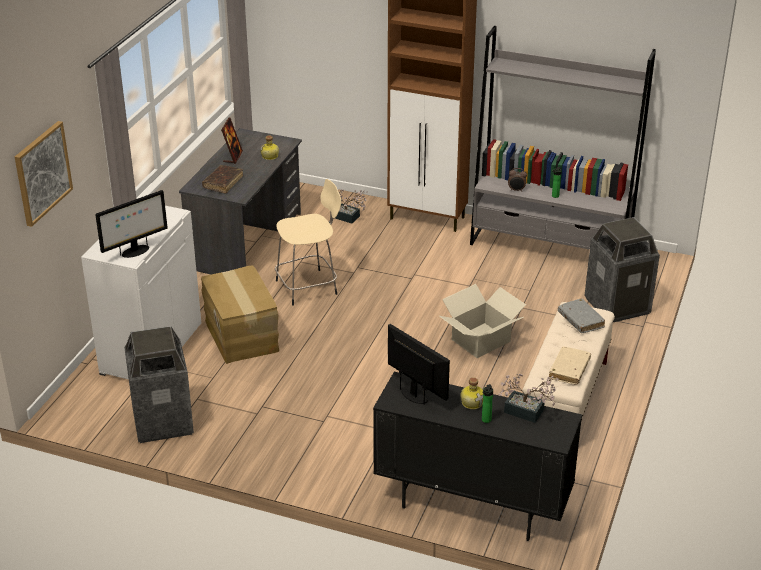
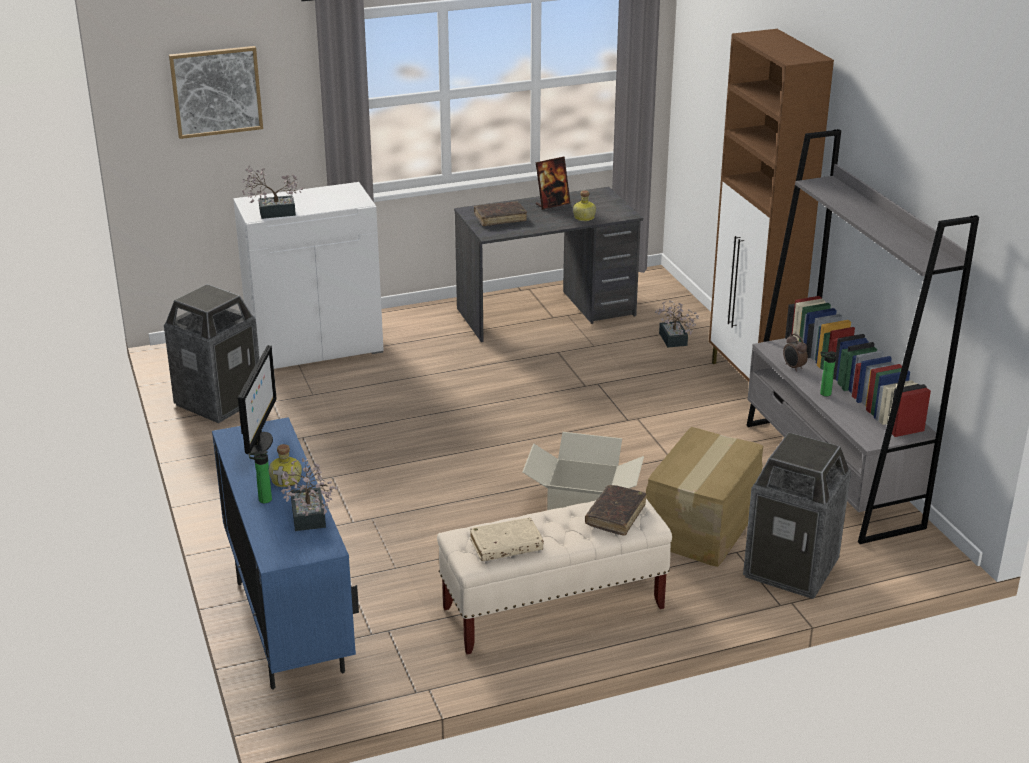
camera: 50 degrees right, 5 degrees down
monitor [95,190,168,258] -> potted plant [242,166,303,219]
cardboard box [201,266,279,364] -> cardboard box moved to [646,427,763,567]
beige stool [275,179,341,306] -> none
black cabinet [373,372,582,541] -> blue cabinet [212,417,359,690]
grey book [558,298,605,333] -> brown book [585,485,646,536]

